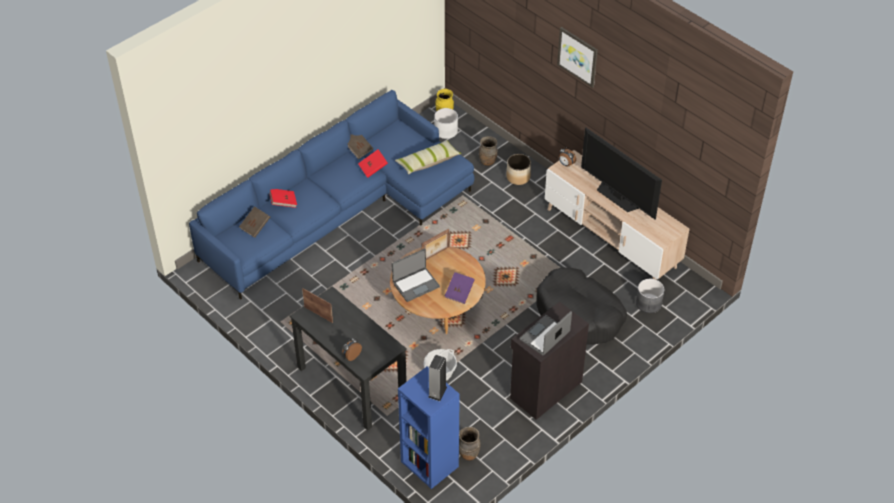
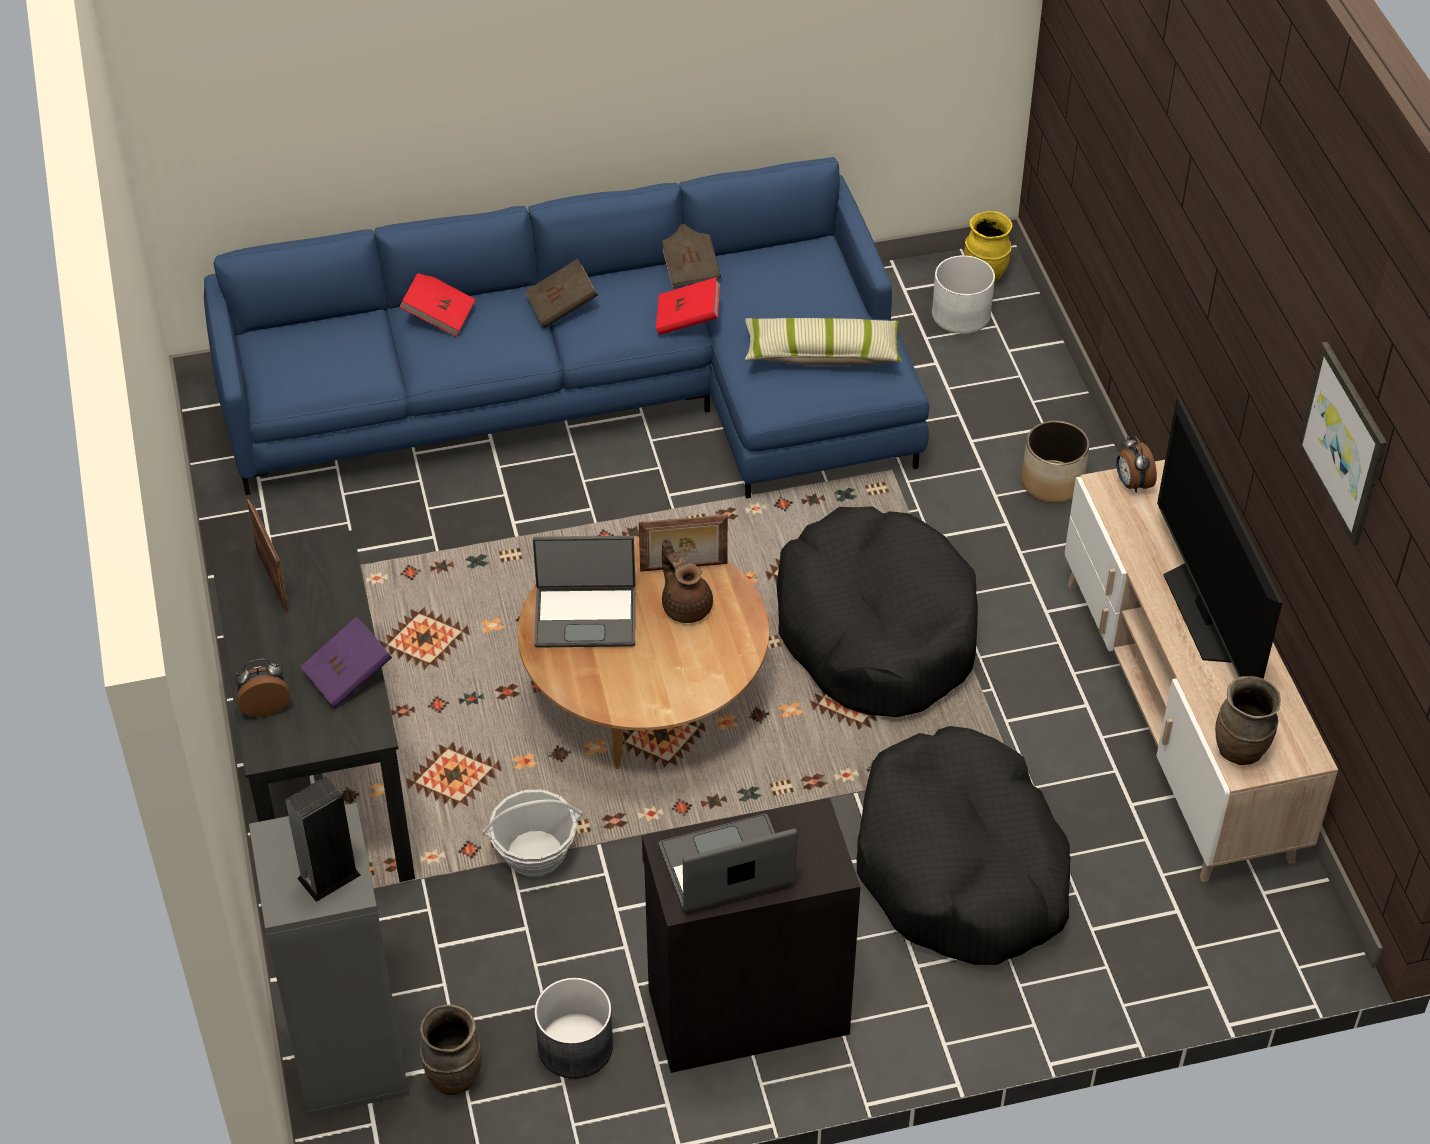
camera: 30 degrees right, 0 degrees up
brown book [239,206,270,238] -> brown book moved to [525,259,598,328]
blue bookcase [398,367,460,489] -> grey bookcase [249,803,409,1116]
purple book [445,272,475,304] -> purple book moved to [301,616,392,708]
brown vase [479,136,498,166] -> brown vase moved to [1215,676,1281,765]
picture [557,27,598,88] -> picture moved to [1297,342,1387,545]
grey planter [636,279,664,313] -> grey planter moved to [534,978,613,1079]
none -> brown teapot [662,538,713,623]
none -> black dog bed [777,506,978,717]

